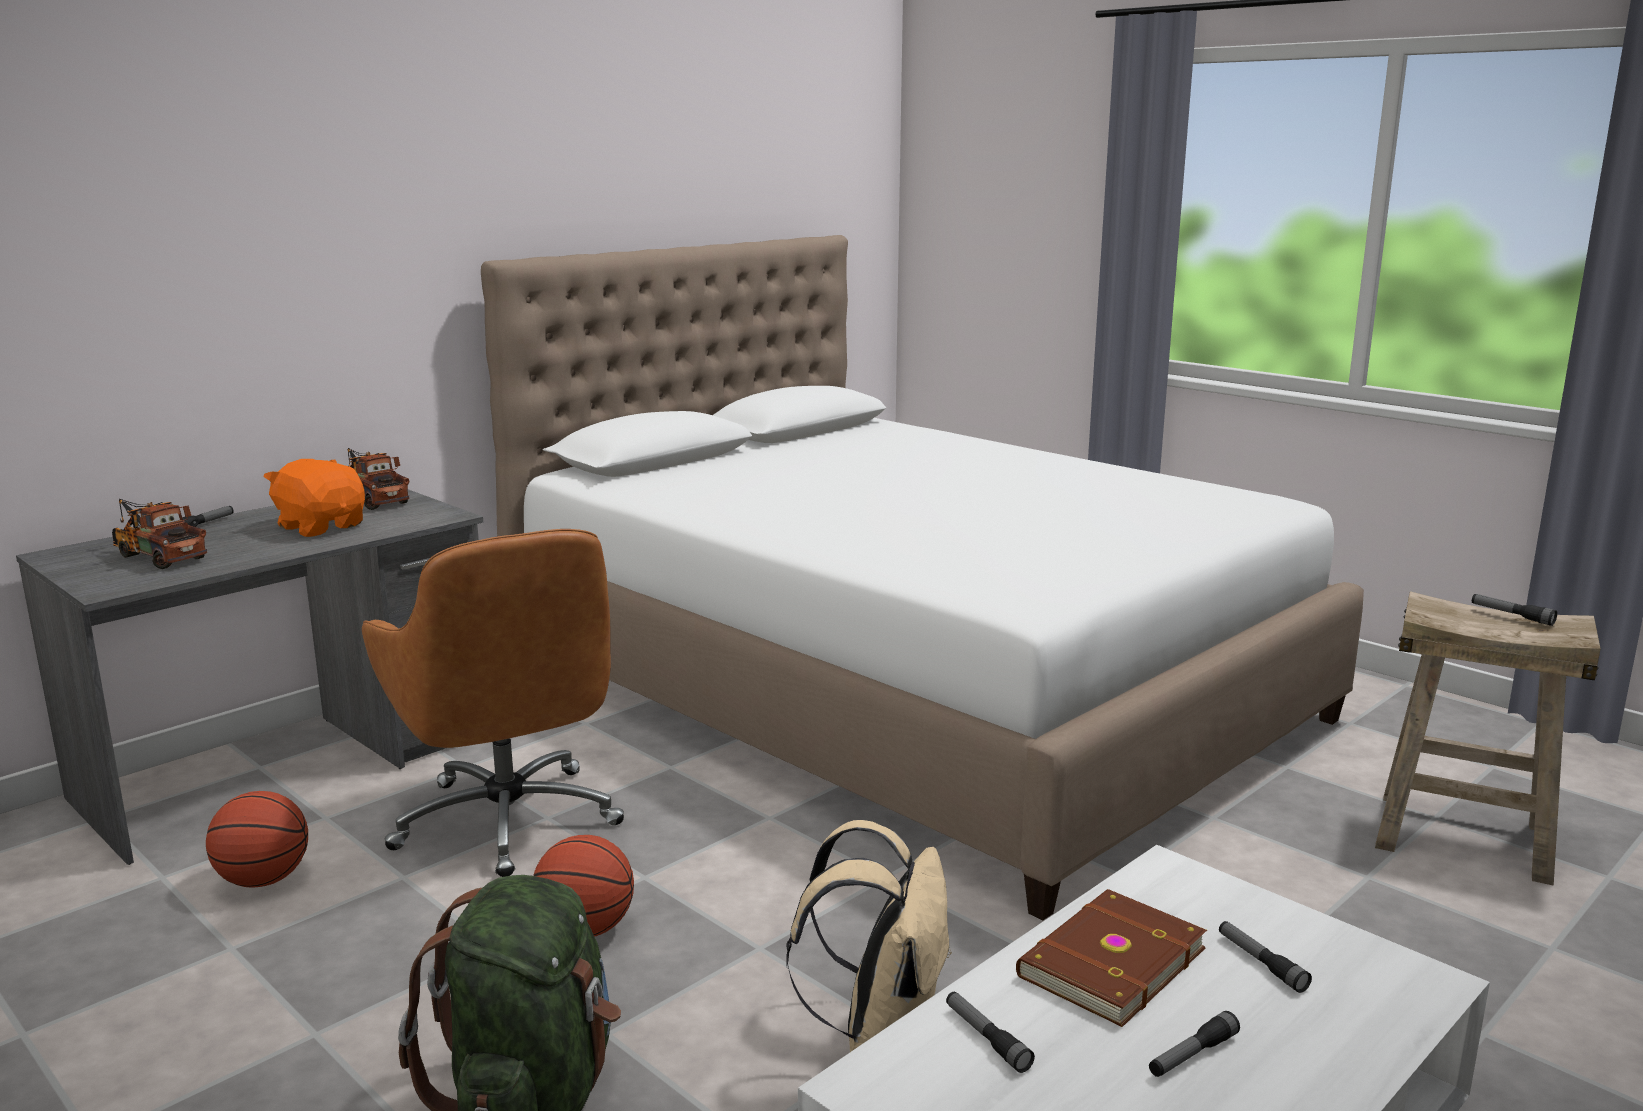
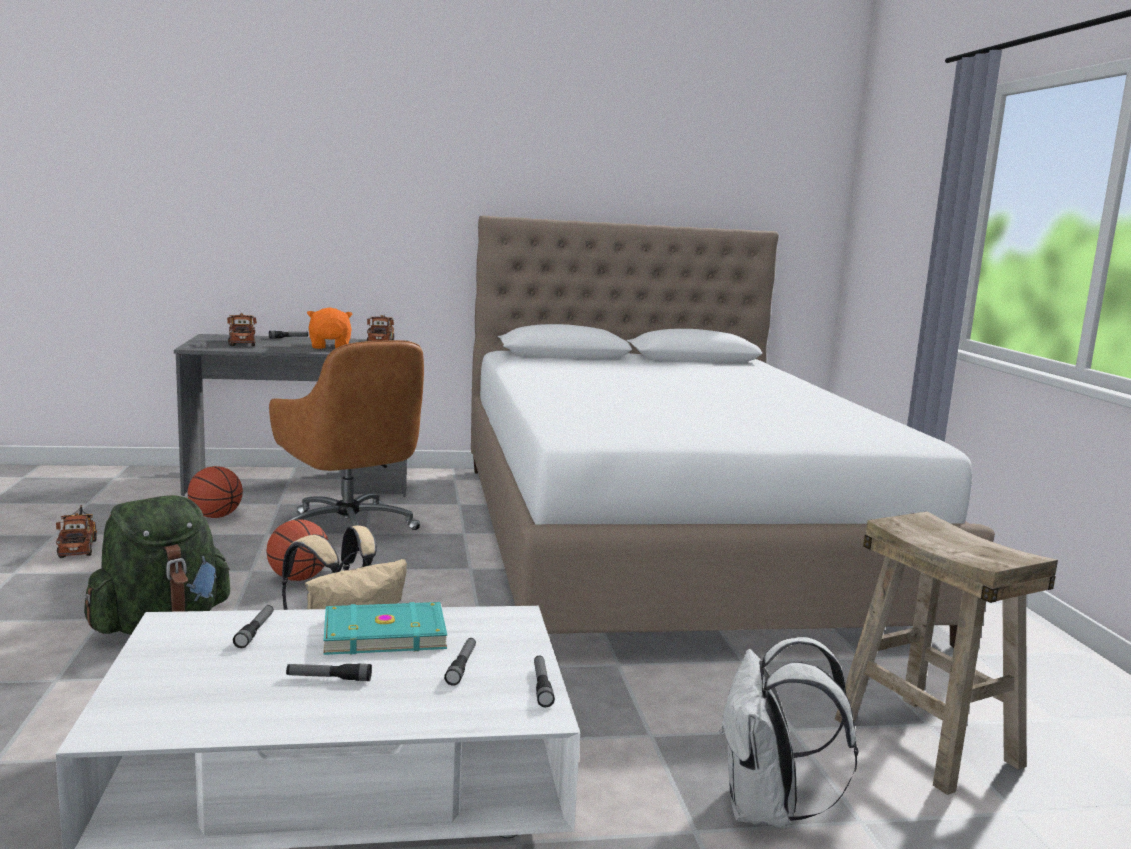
camera: 35 degrees right, 5 degrees down
brown office chair [362,529,624,877] -> brown office chair turned 45 degrees counterclockwise [269,340,424,551]
brown book [1016,889,1207,1027] -> turquoise book [324,602,447,655]
flashlight [1472,594,1557,626] -> flashlight moved to [534,656,555,708]
none -> toy truck [56,505,97,558]
none -> white backpack [719,637,858,828]

